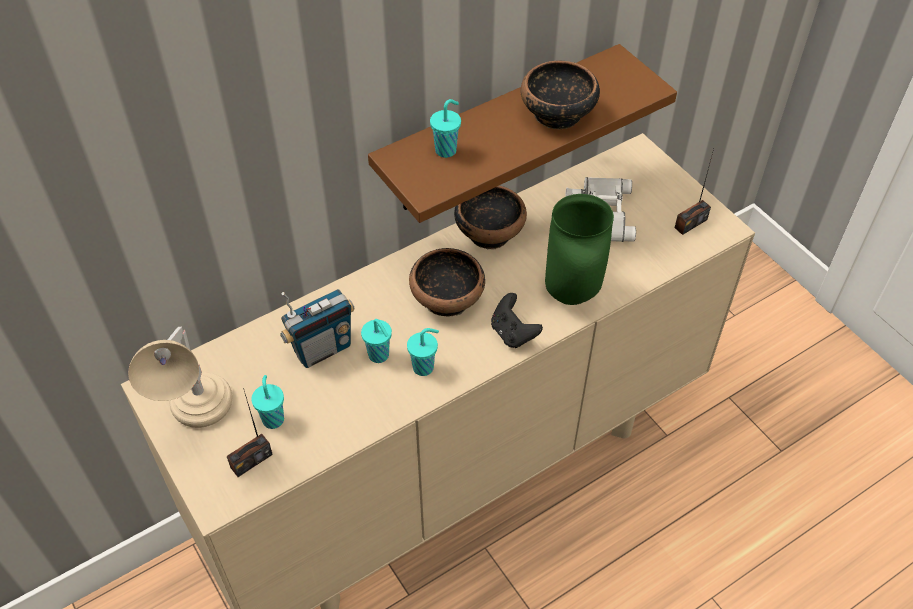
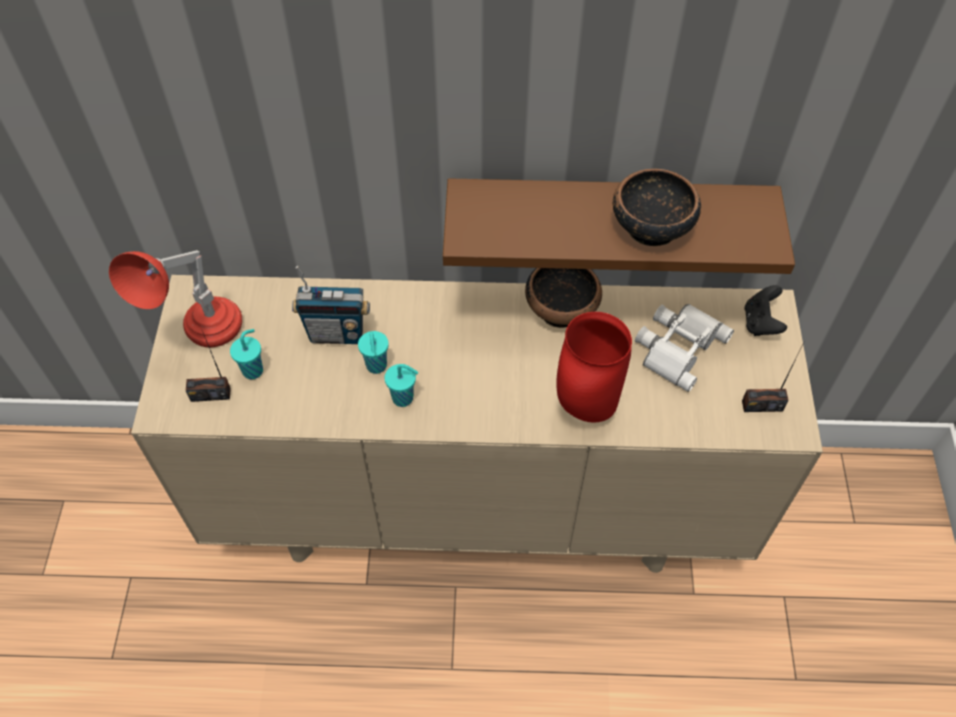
camera: 35 degrees right, 5 degrees up
beige table lamp [128,327,232,428] -> red table lamp [109,250,242,347]
bowl [409,248,485,317] -> none
turquoise cup [430,99,461,158] -> none
black game controller [491,293,543,348] -> black game controller moved to [744,285,787,336]
green vase [545,194,614,305] -> red vase [556,312,632,423]

